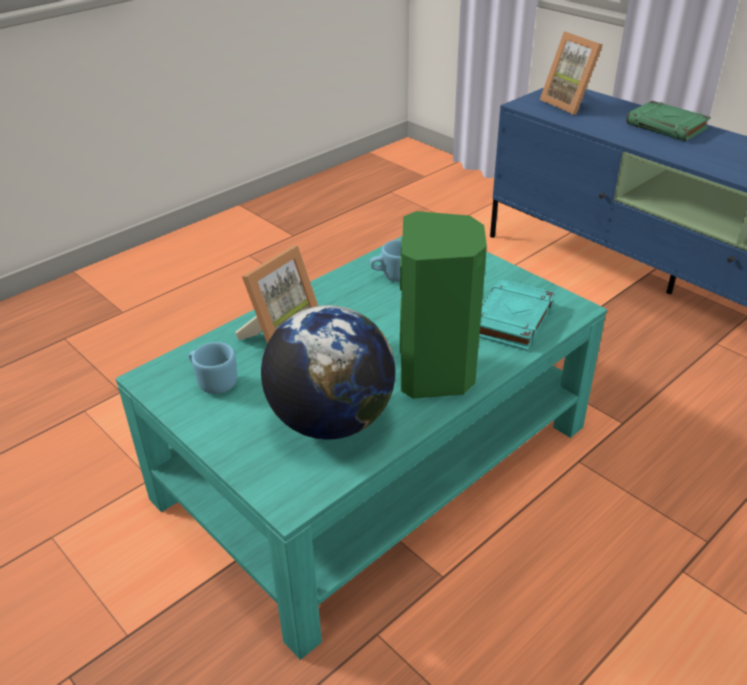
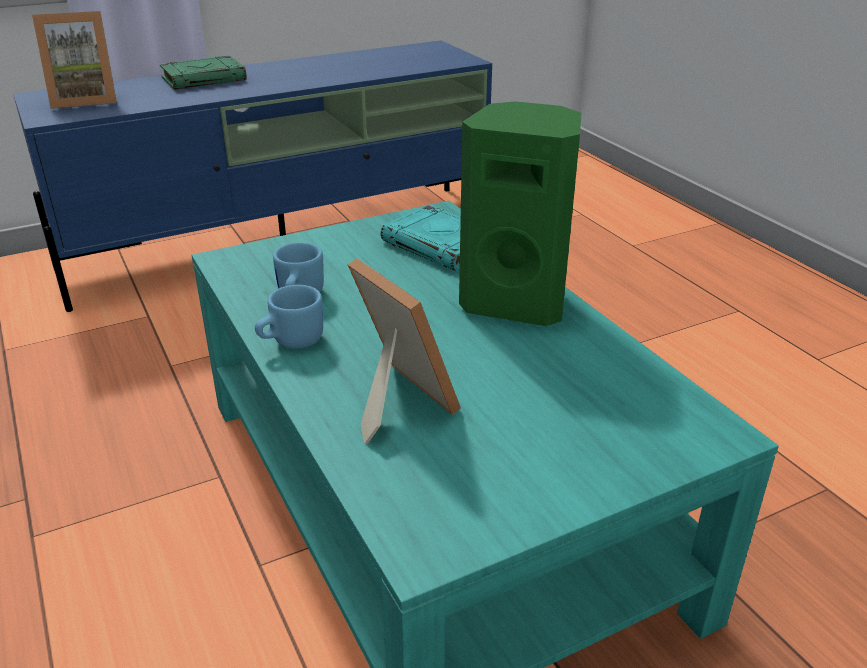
camera: 75 degrees left, 5 degrees down
blue mug [189,342,237,394] -> blue mug moved to [255,285,323,349]
globe [261,305,395,440] -> none

